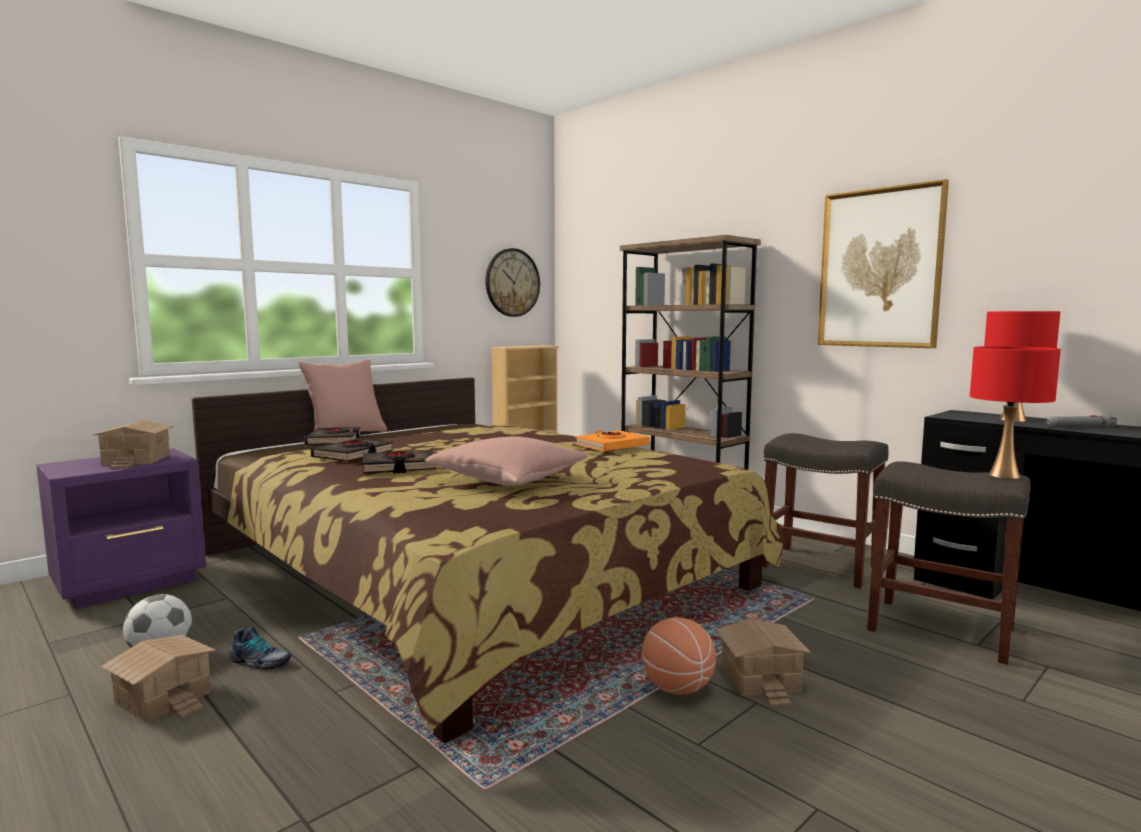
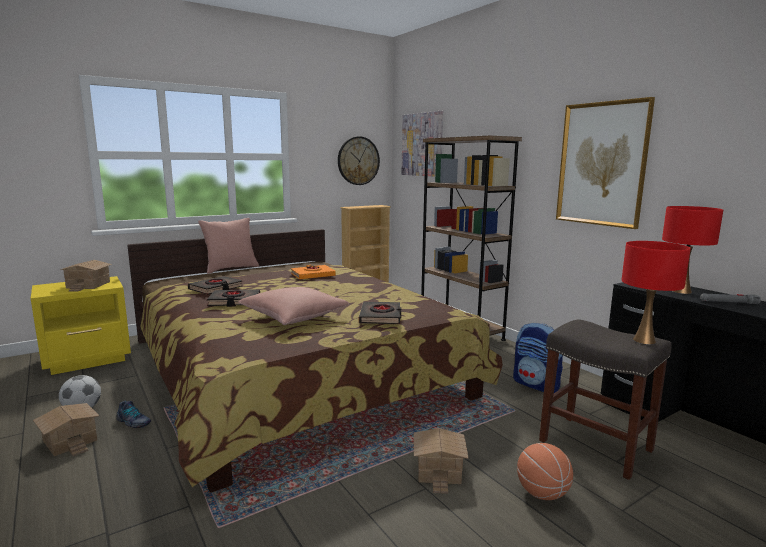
camera: 10 degrees right, 5 degrees up
purple nightstand [36,448,206,609] -> yellow nightstand [31,276,131,375]
black book [304,427,361,445] -> black book moved to [359,302,401,324]
orange book [575,430,650,452] -> orange book moved to [291,265,336,279]
basketball [642,617,716,695] -> basketball moved to [517,443,573,500]
grey stool [762,433,889,588] -> backpack [513,323,563,393]
none -> picture [402,111,443,177]

